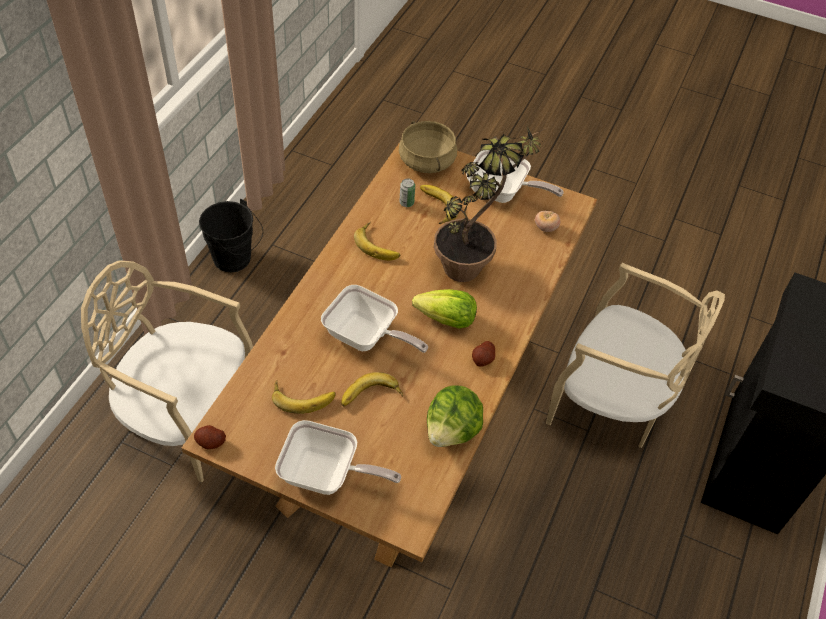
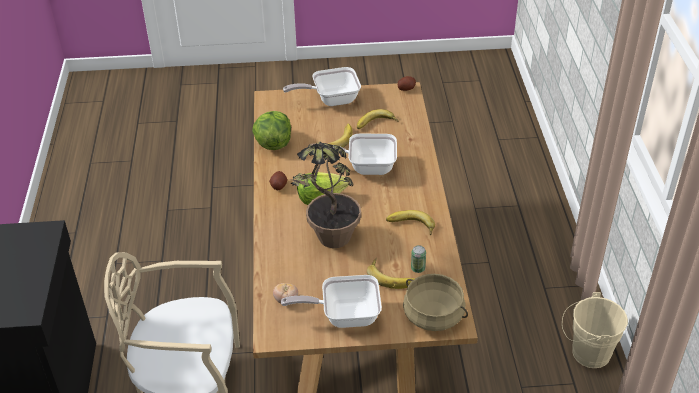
camera: 155 degrees right, 10 degrees down
beige chair [81,260,253,482] -> none
black bucket [199,199,263,272] -> beige bucket [562,292,628,368]

